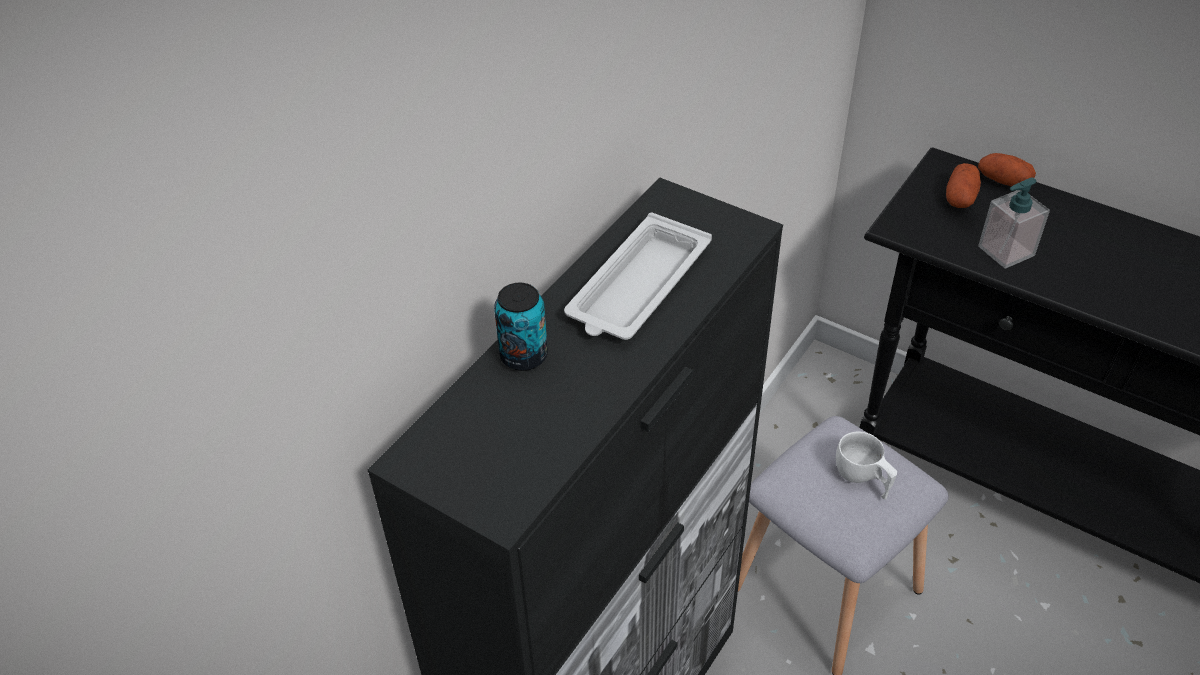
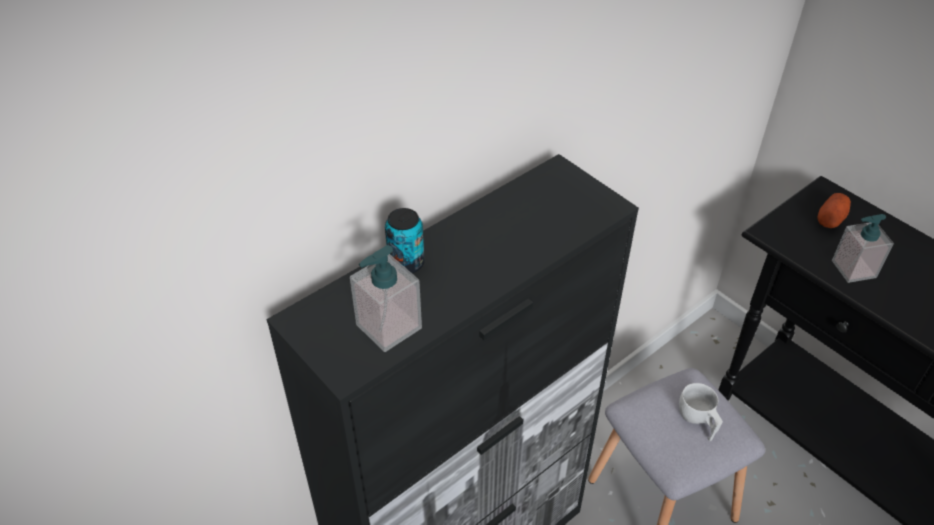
camera: 15 degrees right, 0 degrees up
white tray [564,212,712,340] -> none
potato [978,153,1036,187] -> none
none -> soap dispenser [350,245,422,352]

